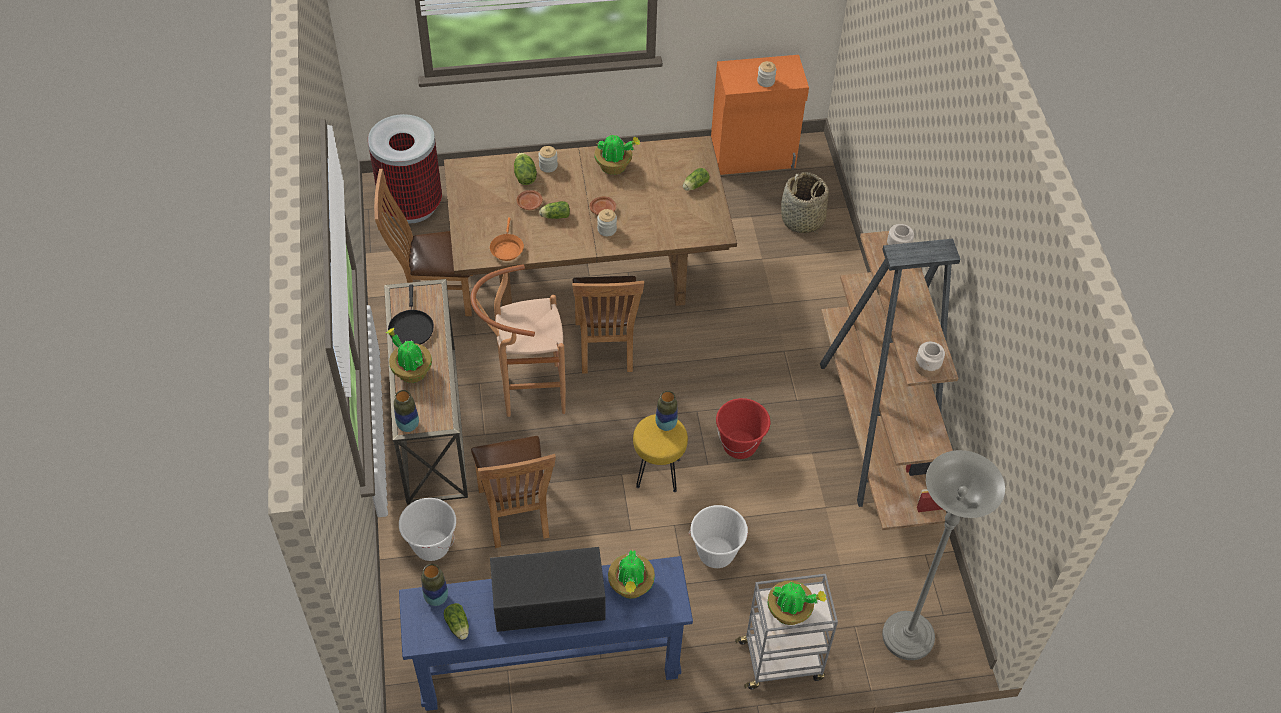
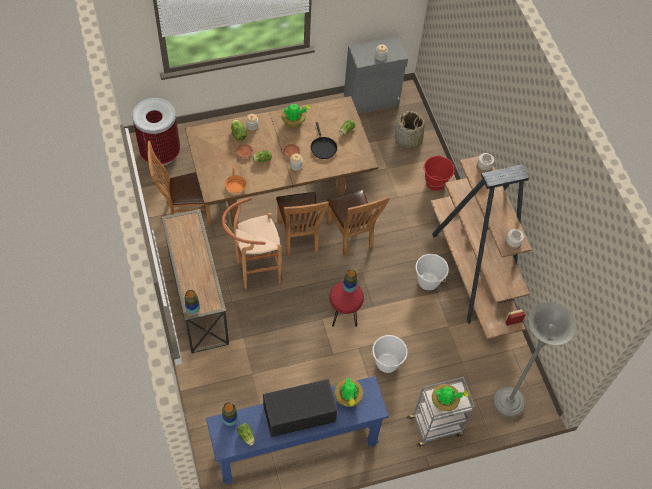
camera: 10 degrees left, 5 degrees up
potted plant [386,328,432,383] -> none
black frying pan [388,284,434,345] -> black frying pan moved to [311,122,337,159]
white bucket [399,498,456,561] -> white bucket moved to [415,254,449,290]
brown chair [471,436,556,548] -> brown chair moved to [326,189,390,256]
yellow stool [633,414,688,492] -> red stool [330,282,364,327]
orange cabinet [711,55,809,175] -> grey cabinet [344,37,408,114]
red bucket [716,398,770,459] -> red bucket moved to [423,156,455,191]

